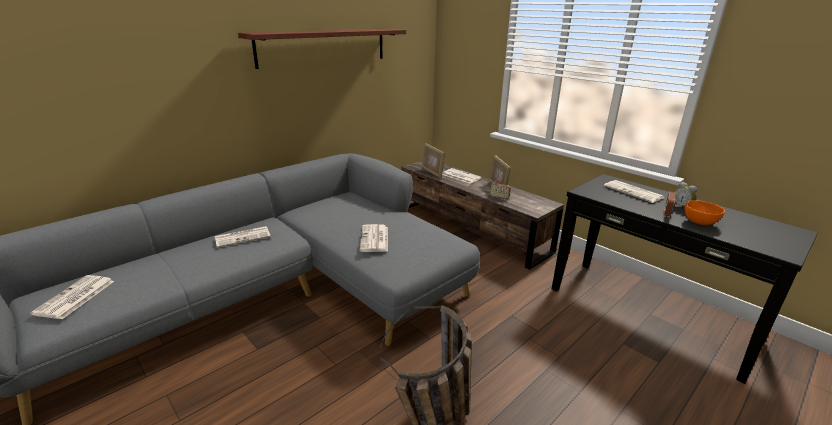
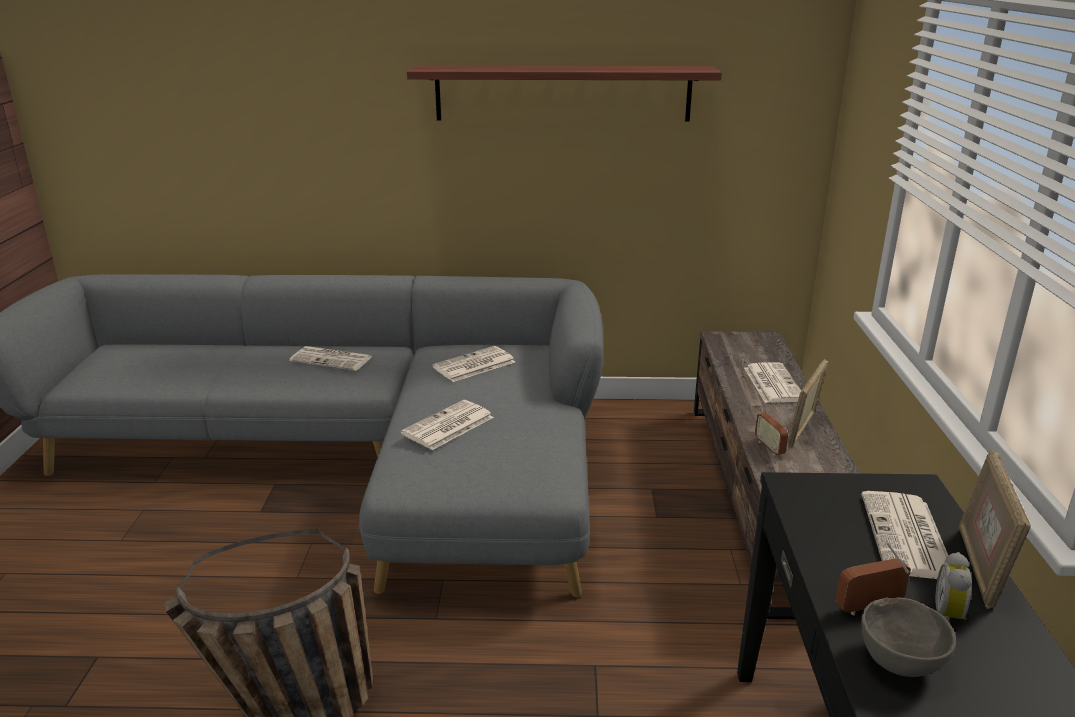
camera: 45 degrees right, 0 degrees up
newspaper [30,275,114,319] -> newspaper moved to [432,346,515,382]
picture frame [422,143,445,179] -> picture frame moved to [959,450,1031,609]
orange bowl [685,200,725,225] -> grey bowl [861,597,956,677]

